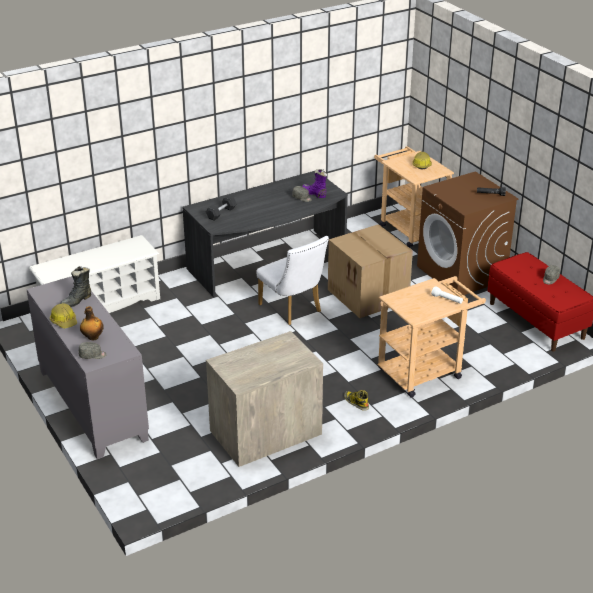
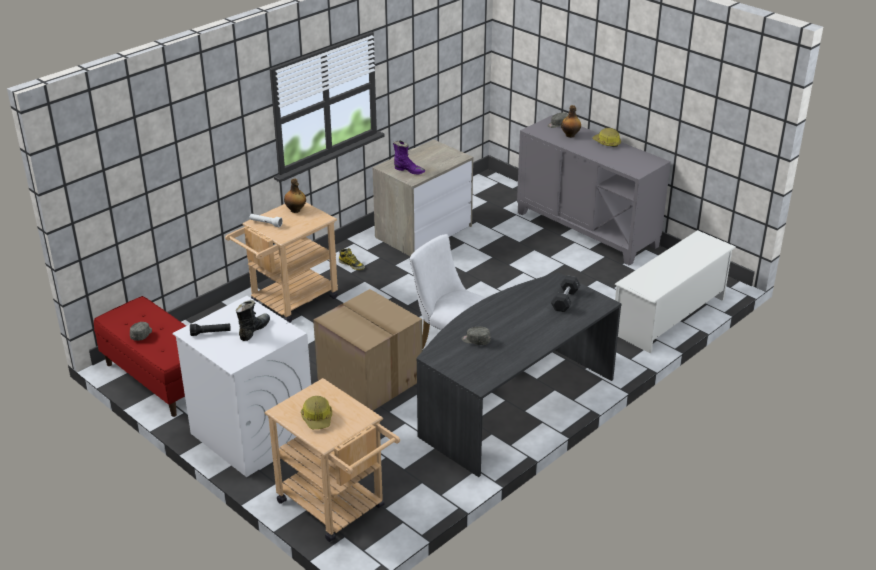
camera: 165 degrees right, 0 degrees up
black boot [60,266,91,307] -> black boot moved to [236,300,270,341]
purple boot [302,169,327,198] -> purple boot moved to [393,140,425,174]
brown washing machine [417,171,519,295] -> white washing machine [173,296,311,477]
none -> bottle [284,179,306,213]

